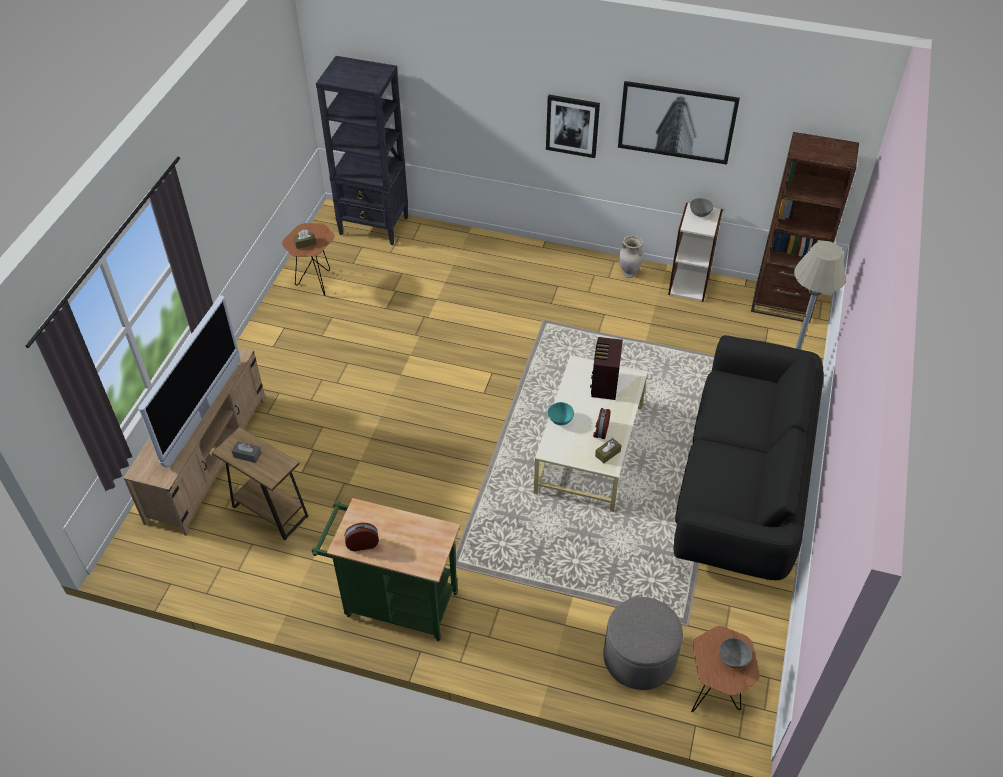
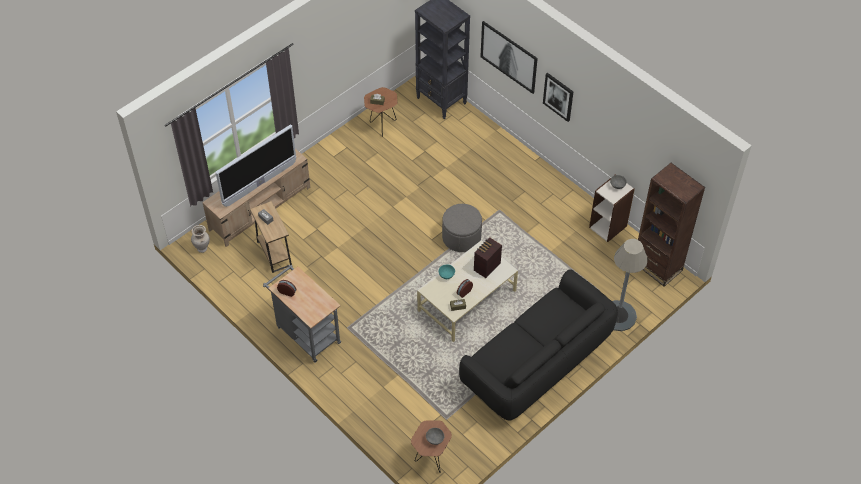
camera: 30 degrees right, 5 degrees up
green cart [312,498,460,641] -> grey cart [263,265,341,363]
grey ottoman [603,597,683,690] -> grey ottoman moved to [442,204,482,252]
picture [618,81,740,165] -> picture moved to [480,21,538,94]
beige vase [618,236,644,278] -> beige vase moved to [191,225,210,253]

